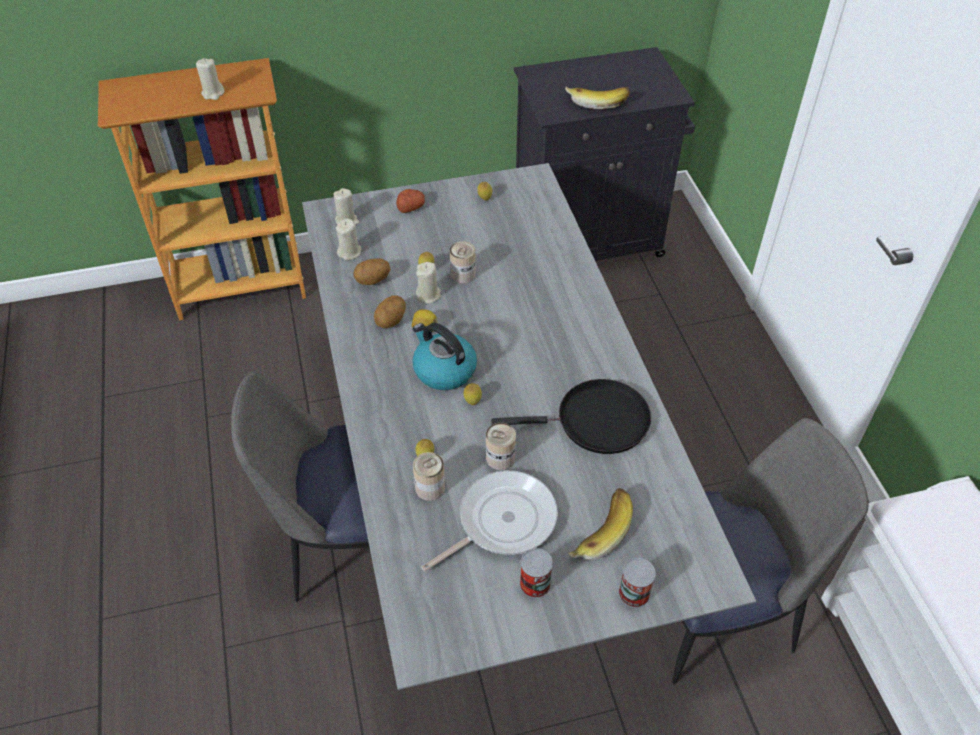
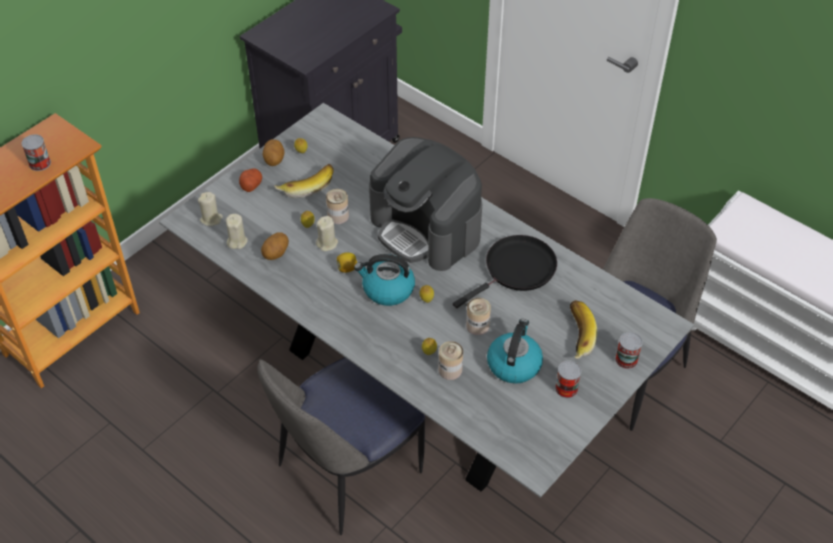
camera: 35 degrees left, 0 degrees up
beige candle [196,58,224,100] -> can [21,134,51,171]
potato [374,295,406,328] -> potato moved to [263,139,285,166]
frying pan [421,470,558,572] -> kettle [487,319,543,384]
banana [565,87,630,109] -> banana moved to [274,164,334,198]
none -> coffee machine [369,137,482,271]

